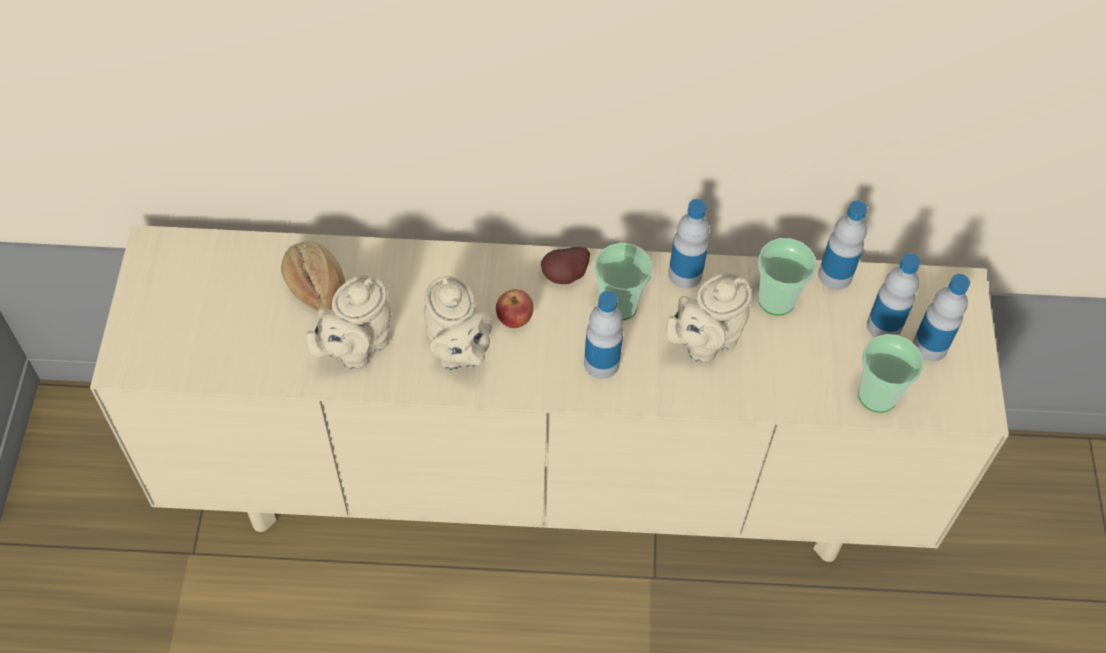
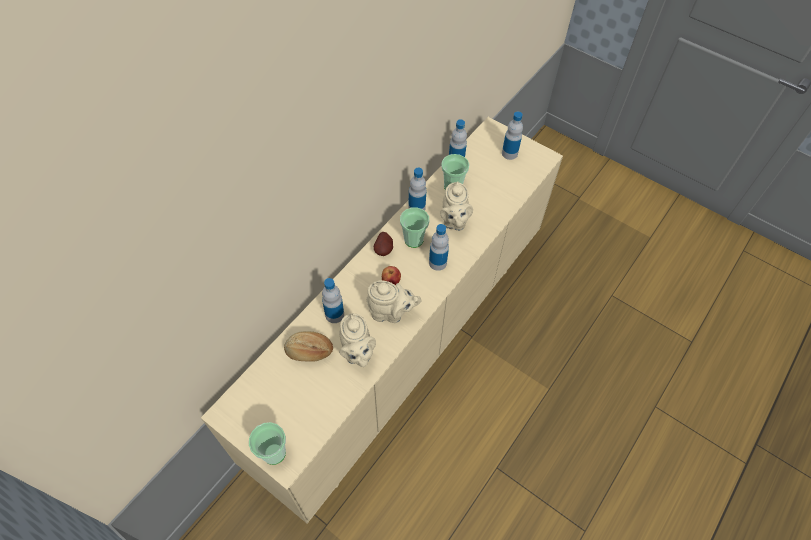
camera: 55 degrees left, 0 degrees up
cup [858,334,923,413] -> cup moved to [249,422,286,465]
bottle [867,253,920,338] -> bottle moved to [322,278,344,323]

